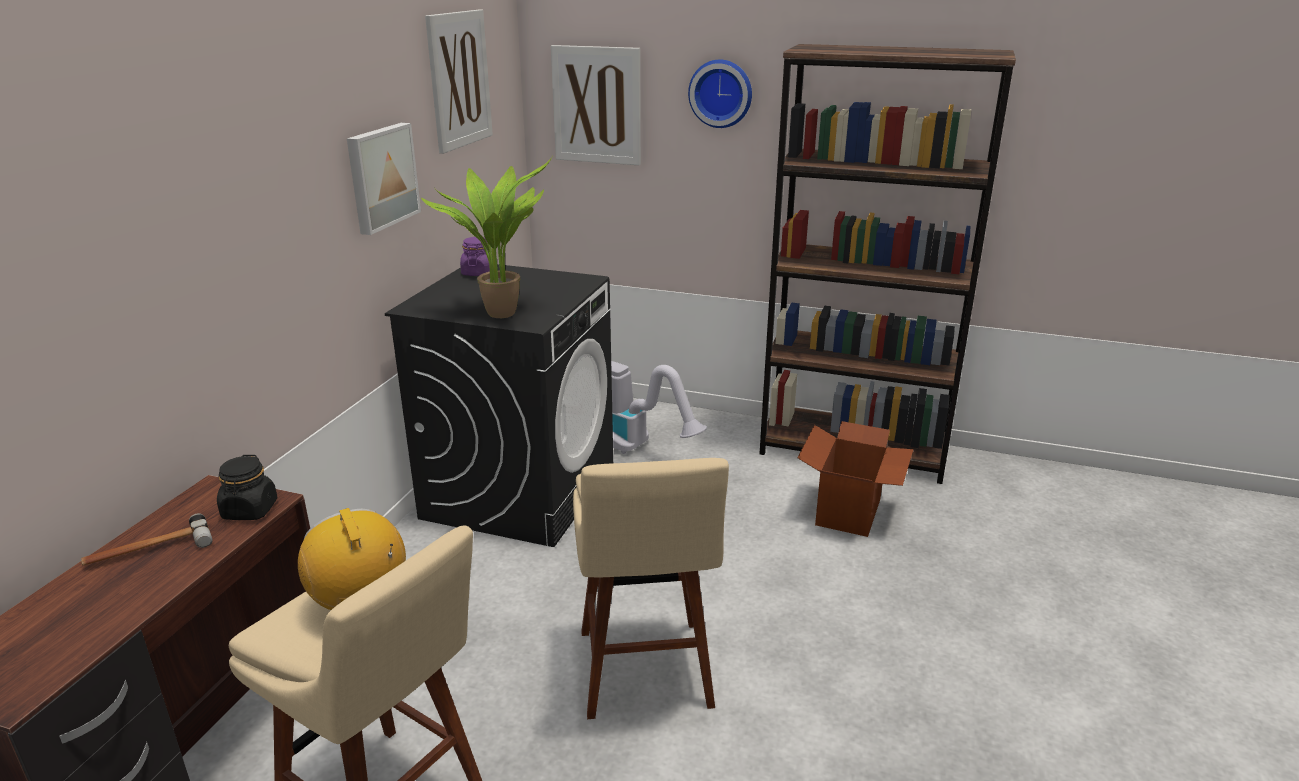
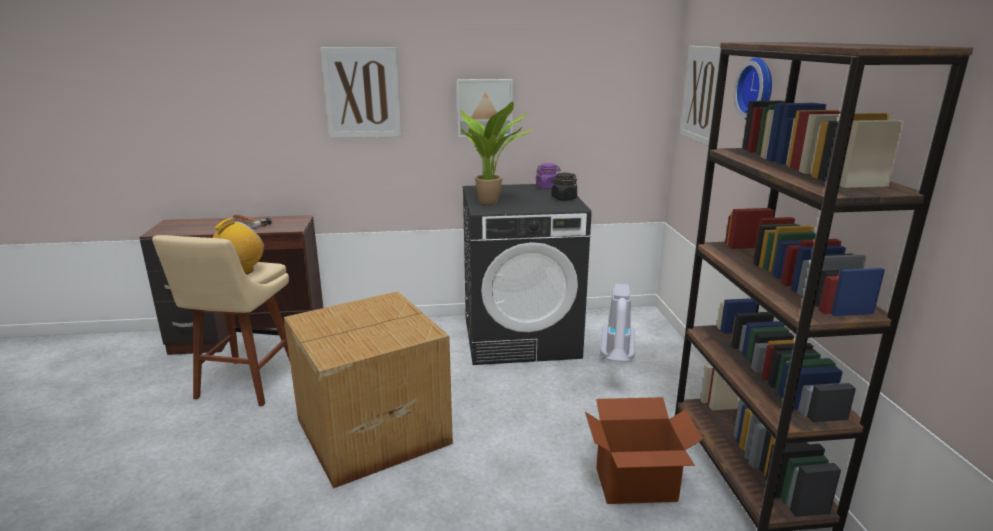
camera: 65 degrees right, 5 degrees down
black jar [217,455,278,520] -> black jar moved to [551,173,577,200]
picture [425,9,493,154] -> picture moved to [321,47,401,138]
beige stool [573,458,729,719] -> cardboard box [284,291,453,489]

